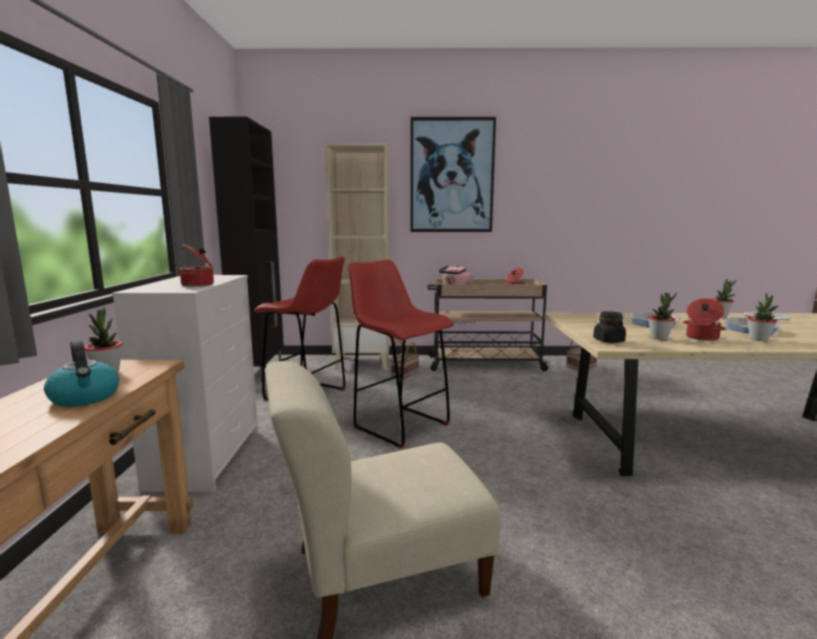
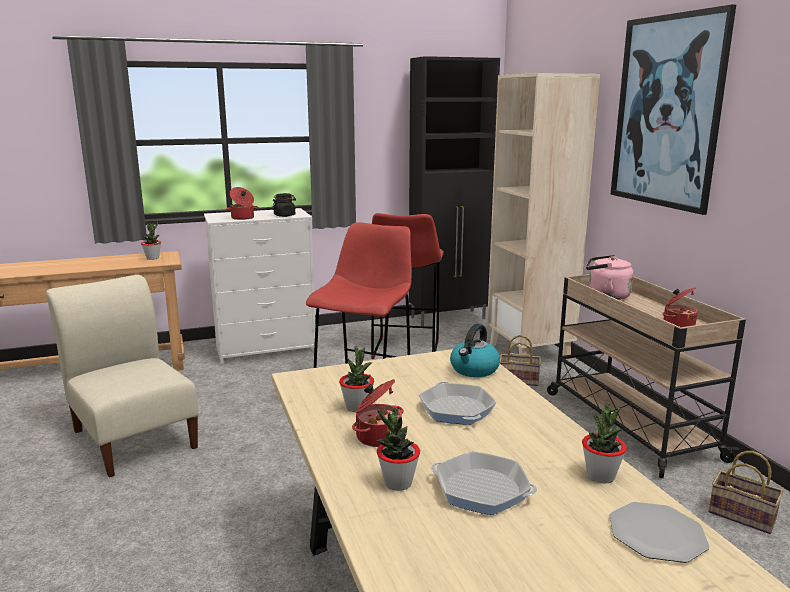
camera: 70 degrees right, 5 degrees up
kettle [44,339,119,407] -> kettle moved to [450,324,500,377]
black jar [593,311,626,343] -> black jar moved to [272,193,296,217]

